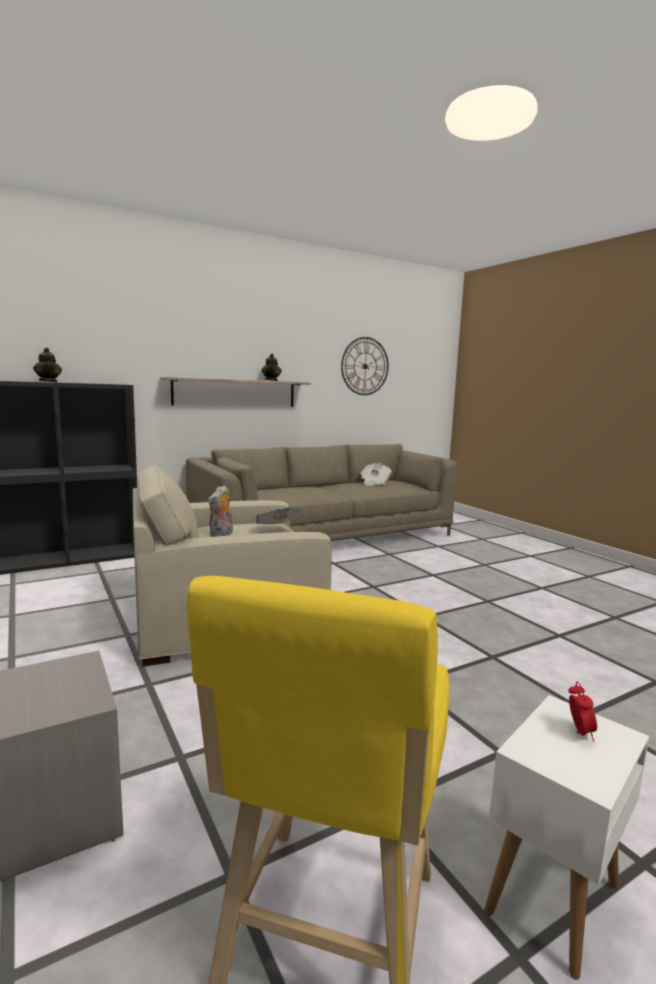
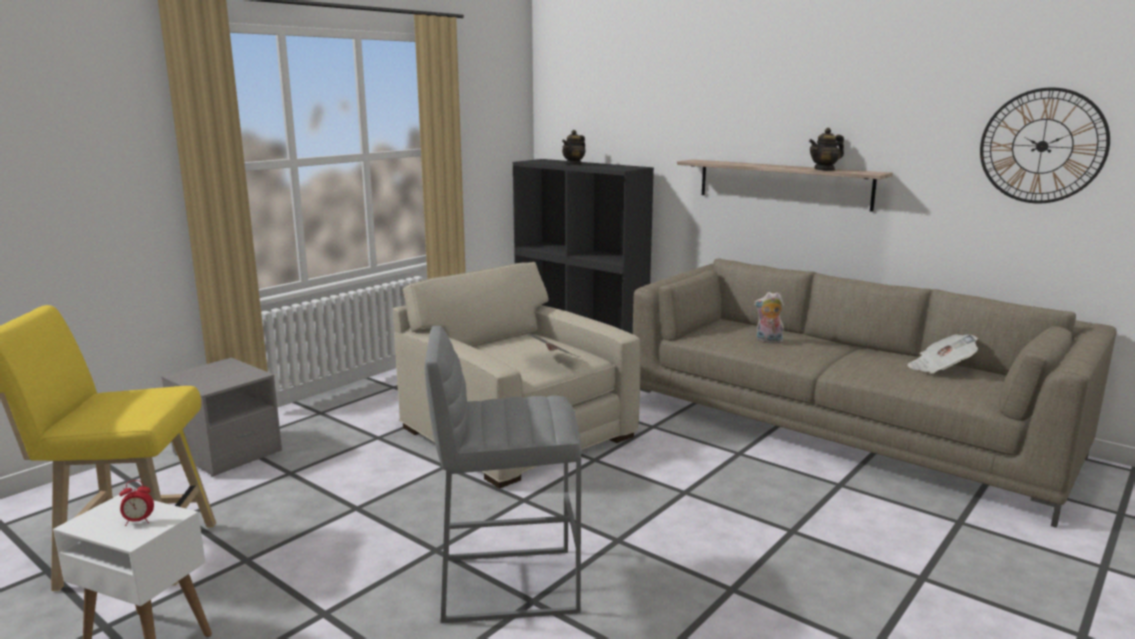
camera: 70 degrees right, 5 degrees up
plush toy [208,485,233,537] -> plush toy moved to [754,292,784,343]
none -> grey stool [425,326,582,623]

